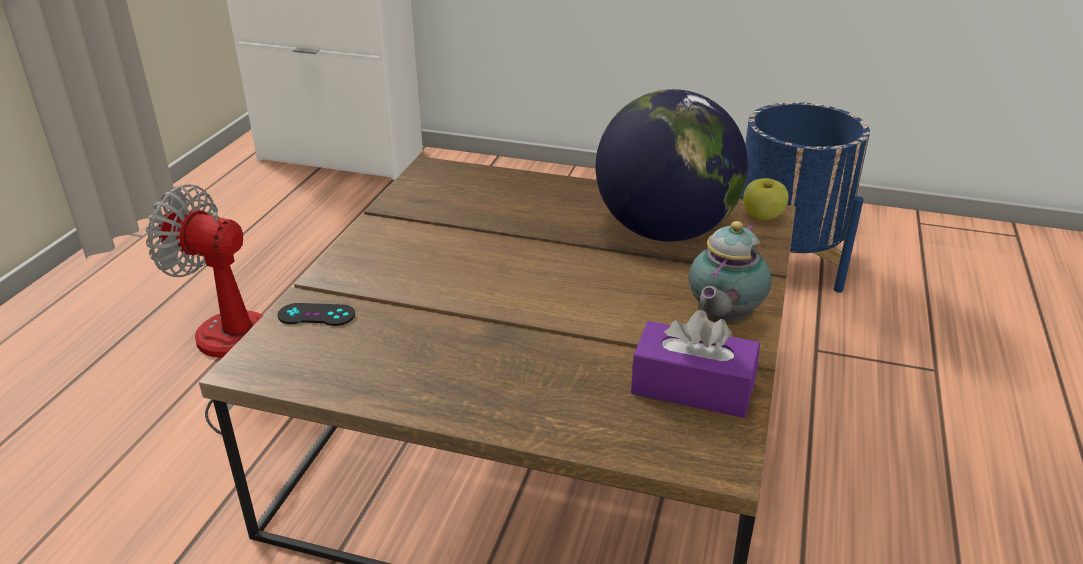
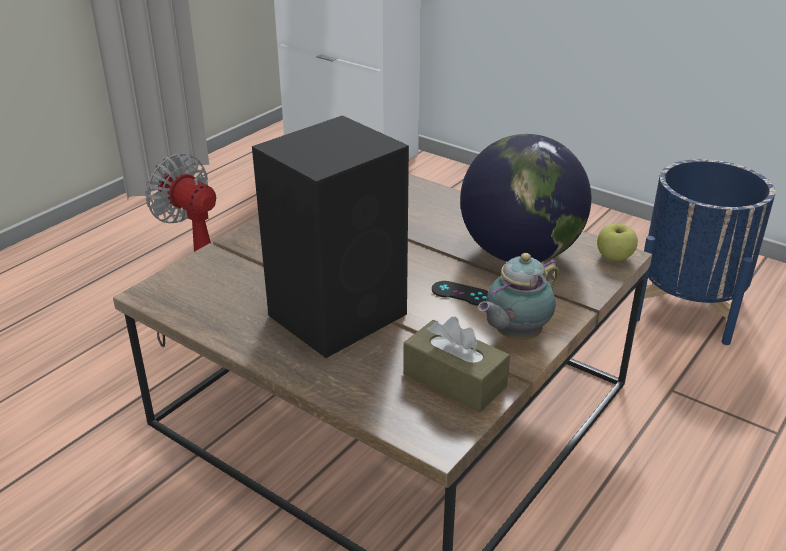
camera: 20 degrees right, 0 degrees up
black game controller [277,303,355,326] -> black game controller moved to [432,281,488,305]
purple tissue box [631,310,760,418] -> brown tissue box [403,317,510,413]
none -> black speaker [252,115,409,358]

